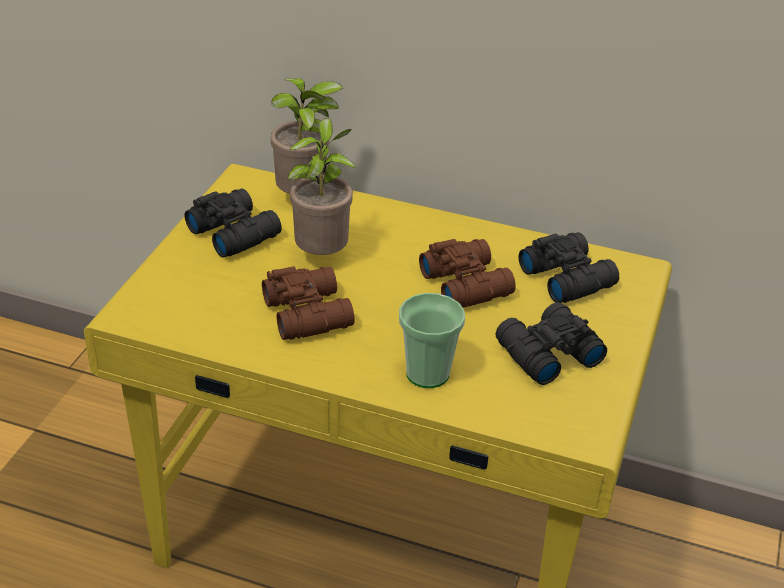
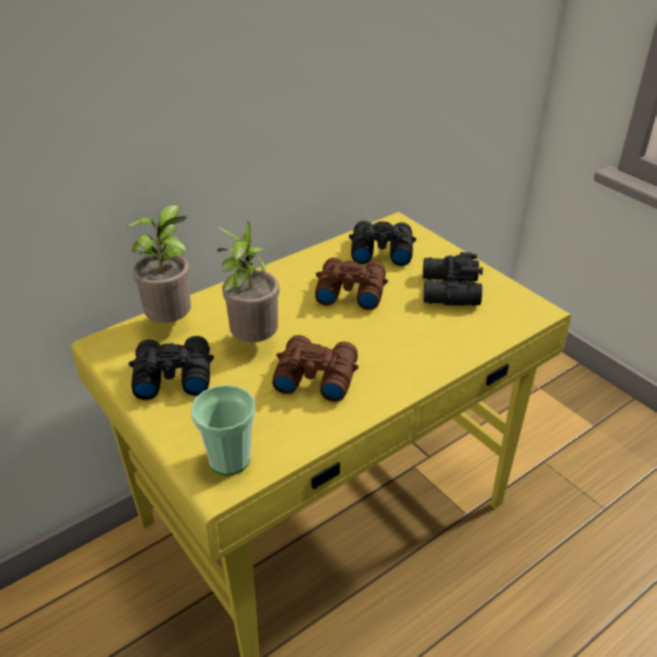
camera: 55 degrees left, 0 degrees up
cup [399,293,465,388] -> cup moved to [191,385,256,476]

